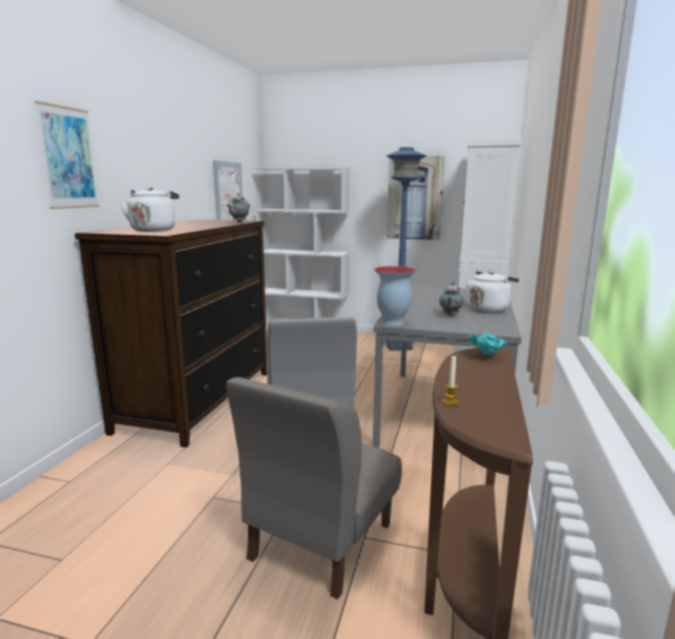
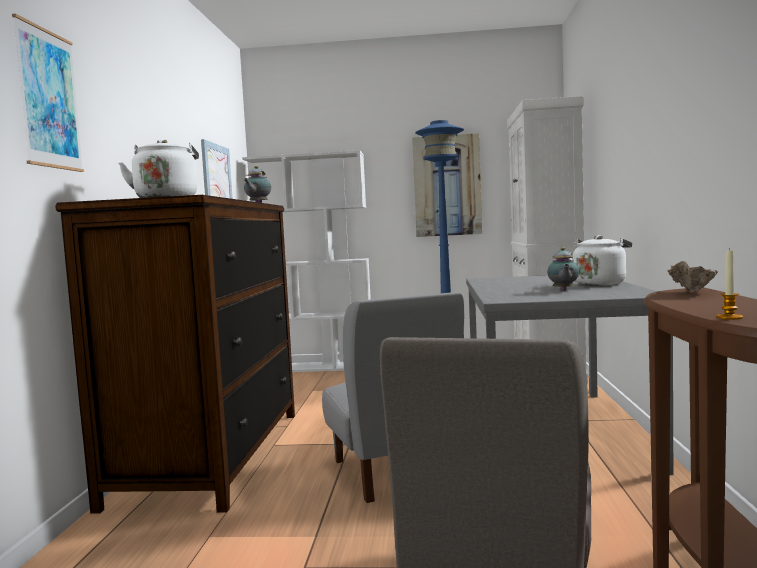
camera: 10 degrees left, 10 degrees down
vase [374,266,416,326] -> none
turquoise bowl [469,333,507,356] -> beige bowl [668,261,718,292]

